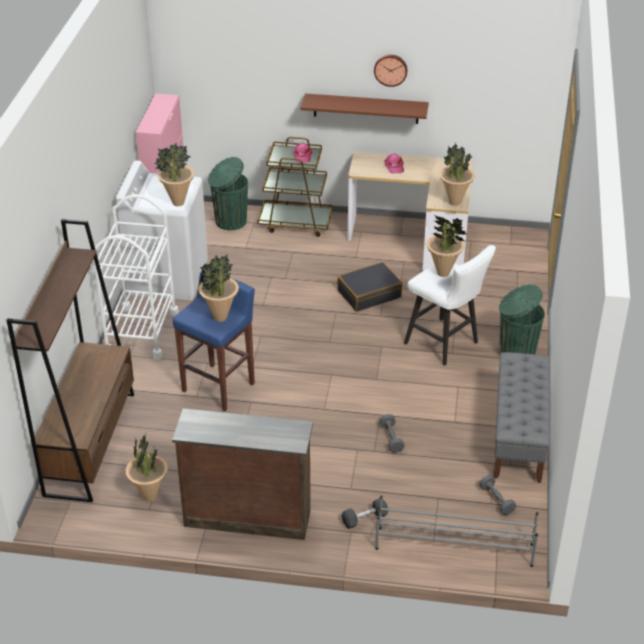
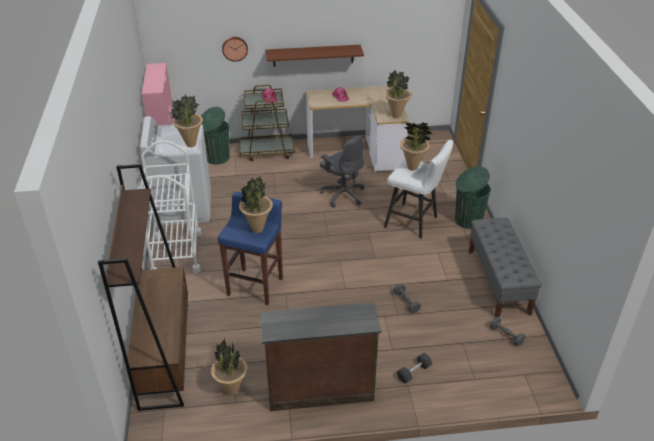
camera: 15 degrees left, 0 degrees up
black suitcase [337,262,402,312] -> grey office chair [320,135,364,208]
wall clock [374,55,407,87] -> wall clock moved to [222,37,248,62]
grey shoe rack [375,496,539,567] -> none

